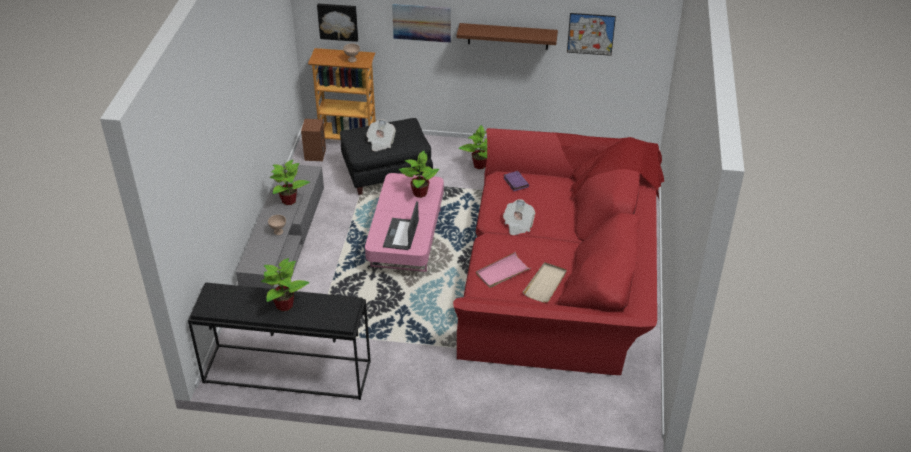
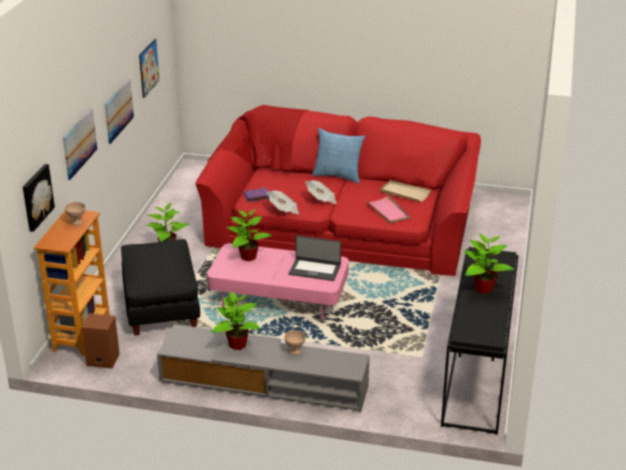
camera: 85 degrees left, 10 degrees down
newspaper [366,119,396,151] -> newspaper moved to [267,190,299,214]
brown shelf [457,23,558,50] -> picture [105,79,134,144]
none -> pillow [312,128,366,184]

